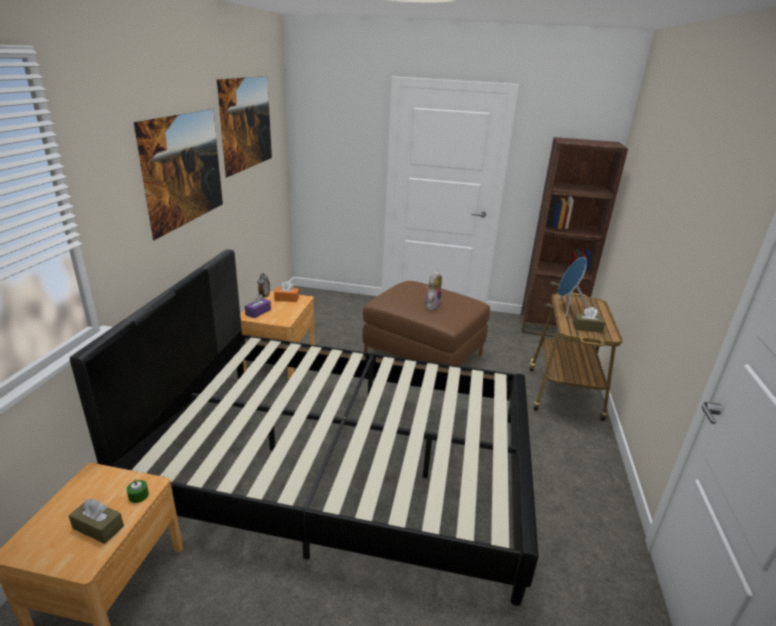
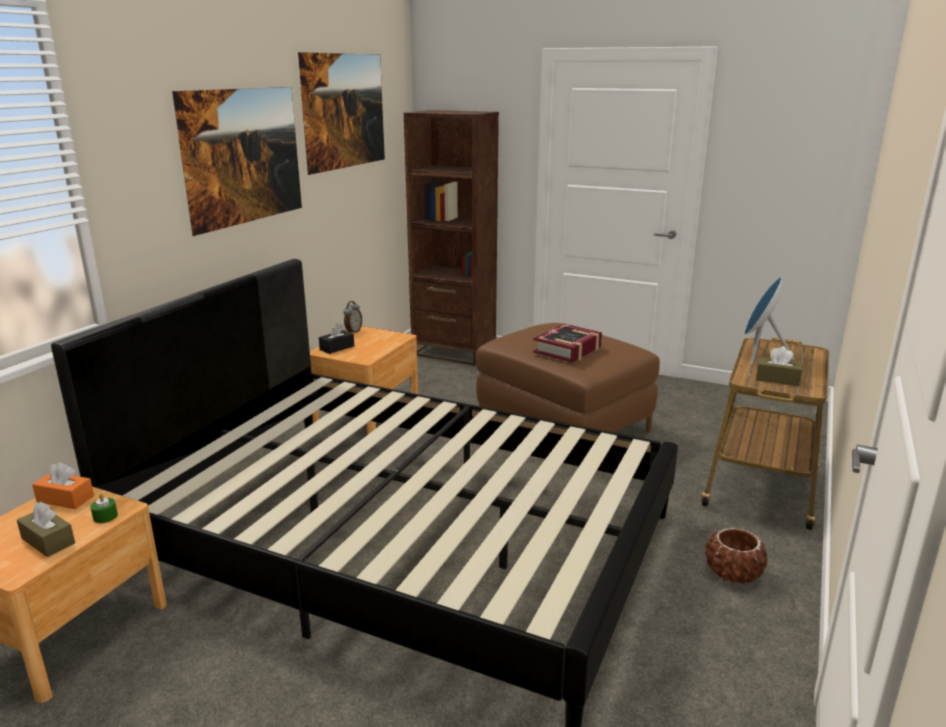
camera: 15 degrees right, 5 degrees down
purple tissue box [245,294,271,318] -> black tissue box [319,323,354,354]
orange tissue box [274,281,299,302] -> orange tissue box moved to [32,462,94,509]
plush toy [425,271,442,310] -> book [533,324,602,363]
brown bookcase [520,137,628,338] -> brown bookcase moved to [404,110,499,366]
none -> brown planter [705,528,768,584]

